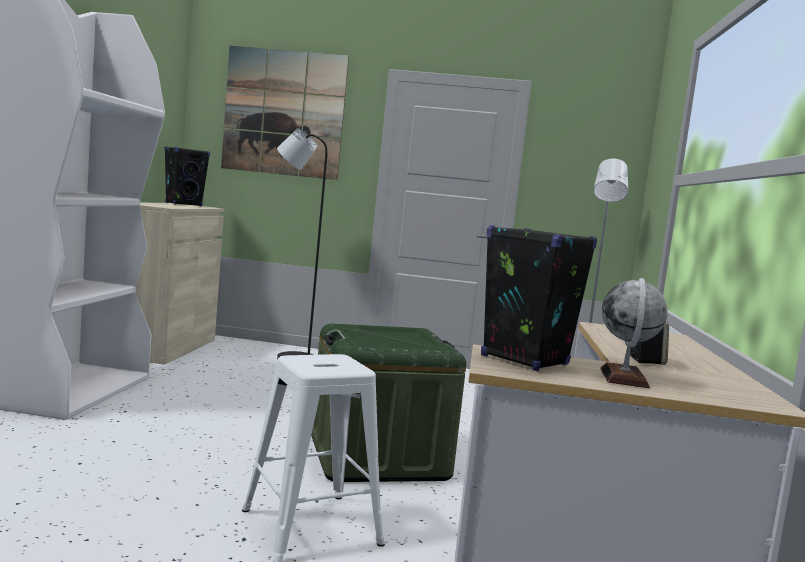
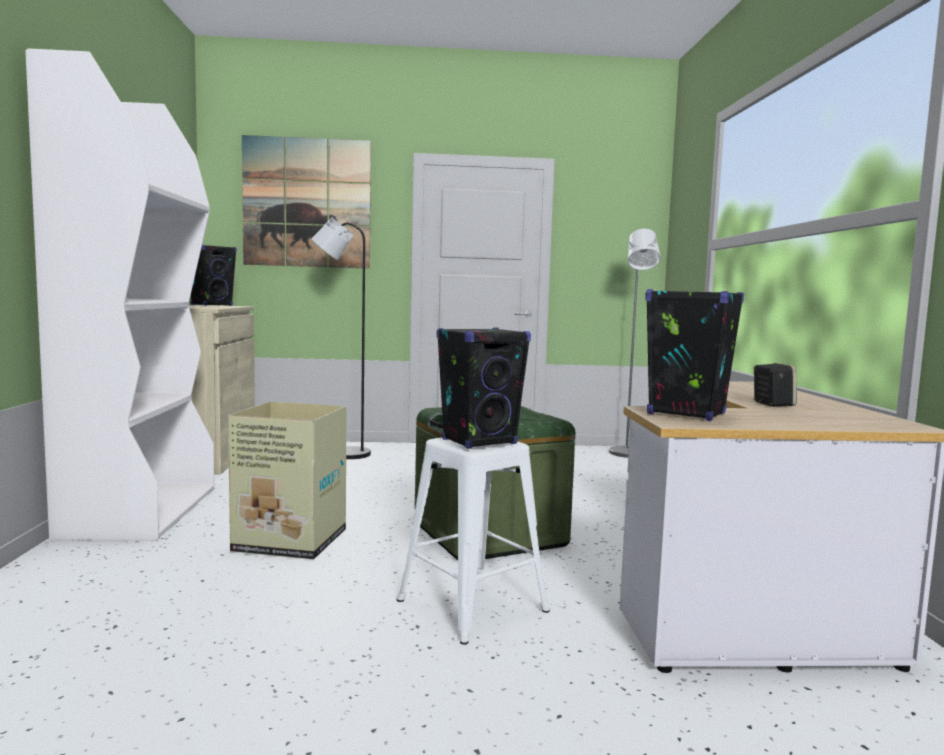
camera: 10 degrees left, 0 degrees up
globe [601,278,668,388] -> none
none -> cardboard box [228,402,347,560]
none -> black speaker [437,327,531,449]

